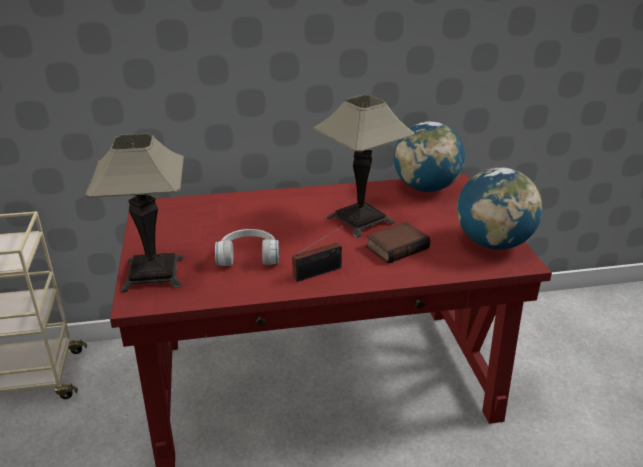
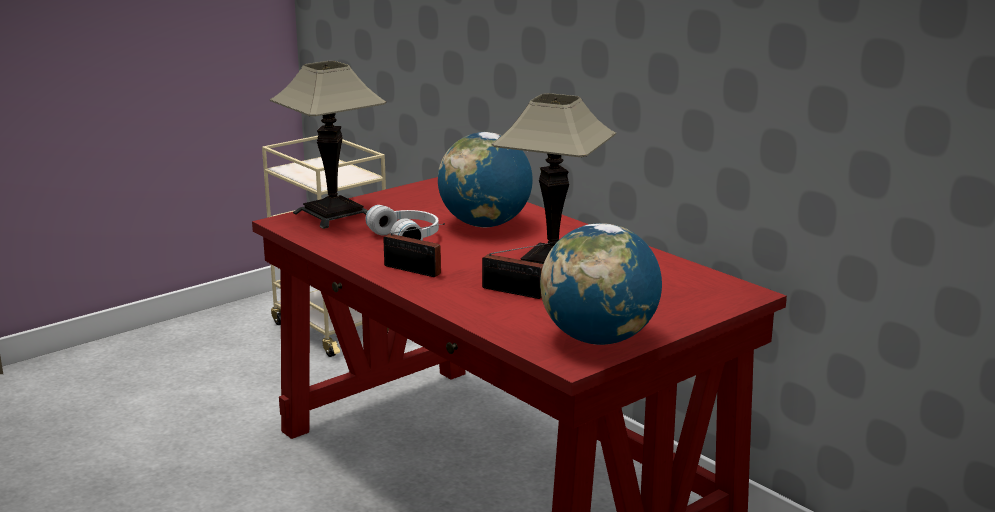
camera: 60 degrees right, 10 degrees down
book [366,222,430,264] -> radio [482,242,552,299]
globe [394,121,465,192] -> globe moved to [438,132,533,227]

